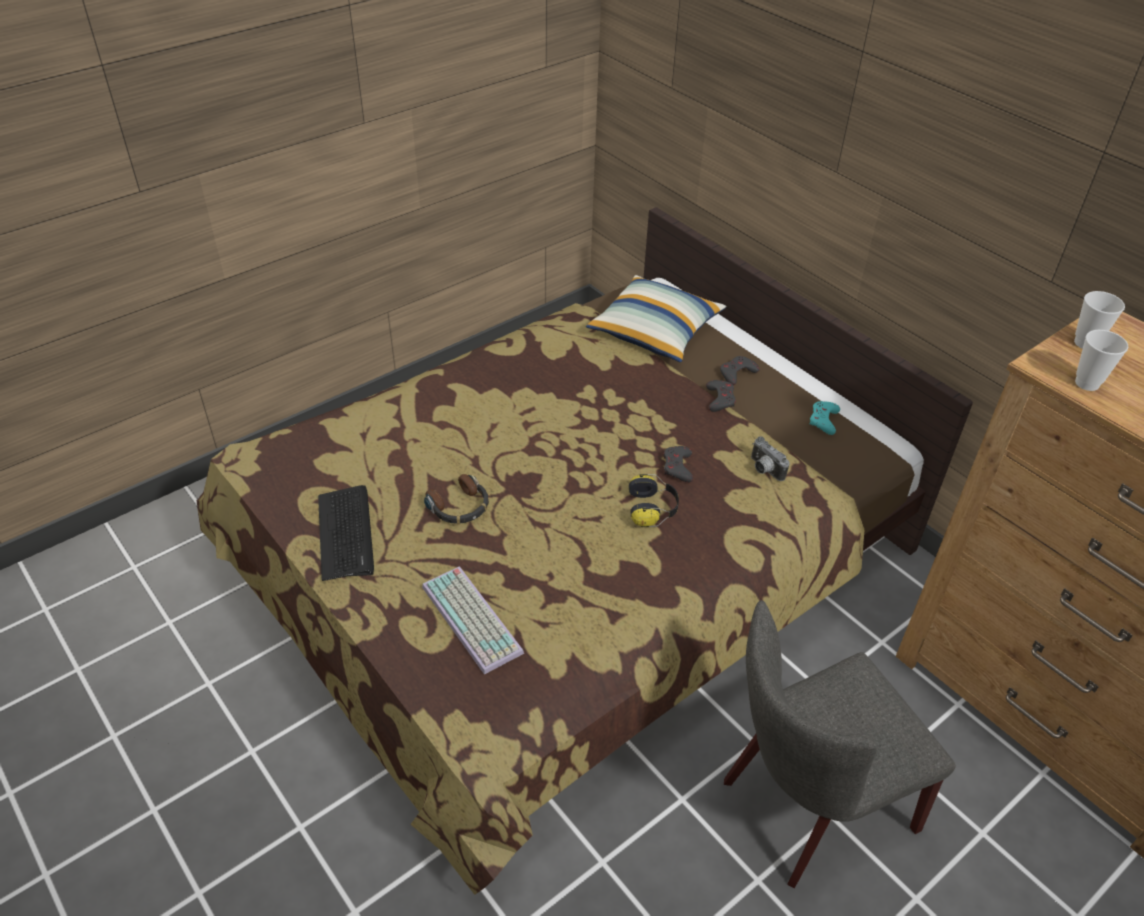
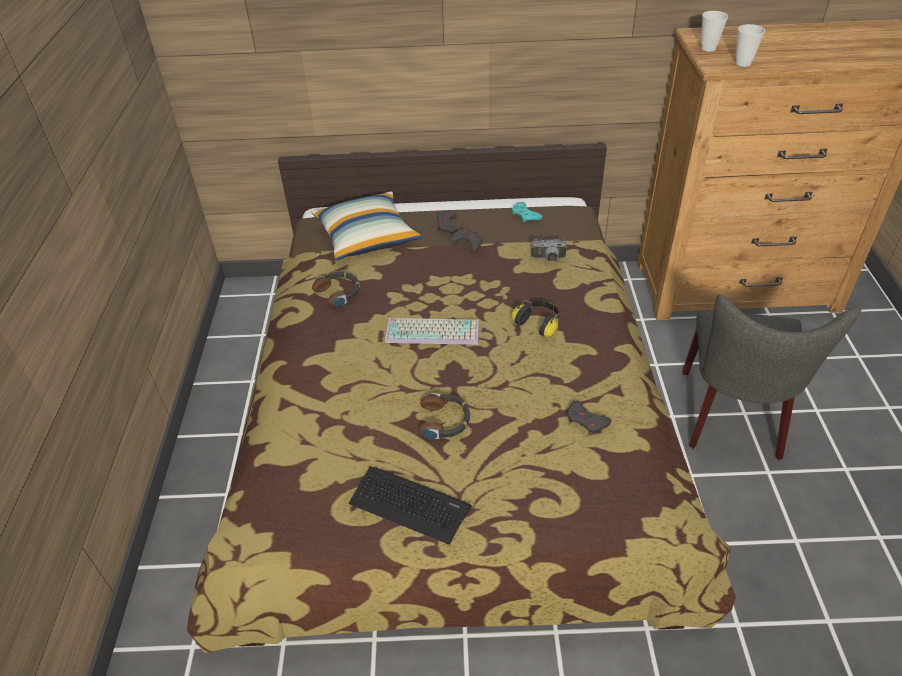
camera: 50 degrees left, 0 degrees up
keyboard [422,566,524,675] -> keyboard moved to [385,318,479,345]
grey game controller [664,446,693,482] -> grey game controller moved to [567,401,611,434]
none -> headphones [312,272,360,307]

